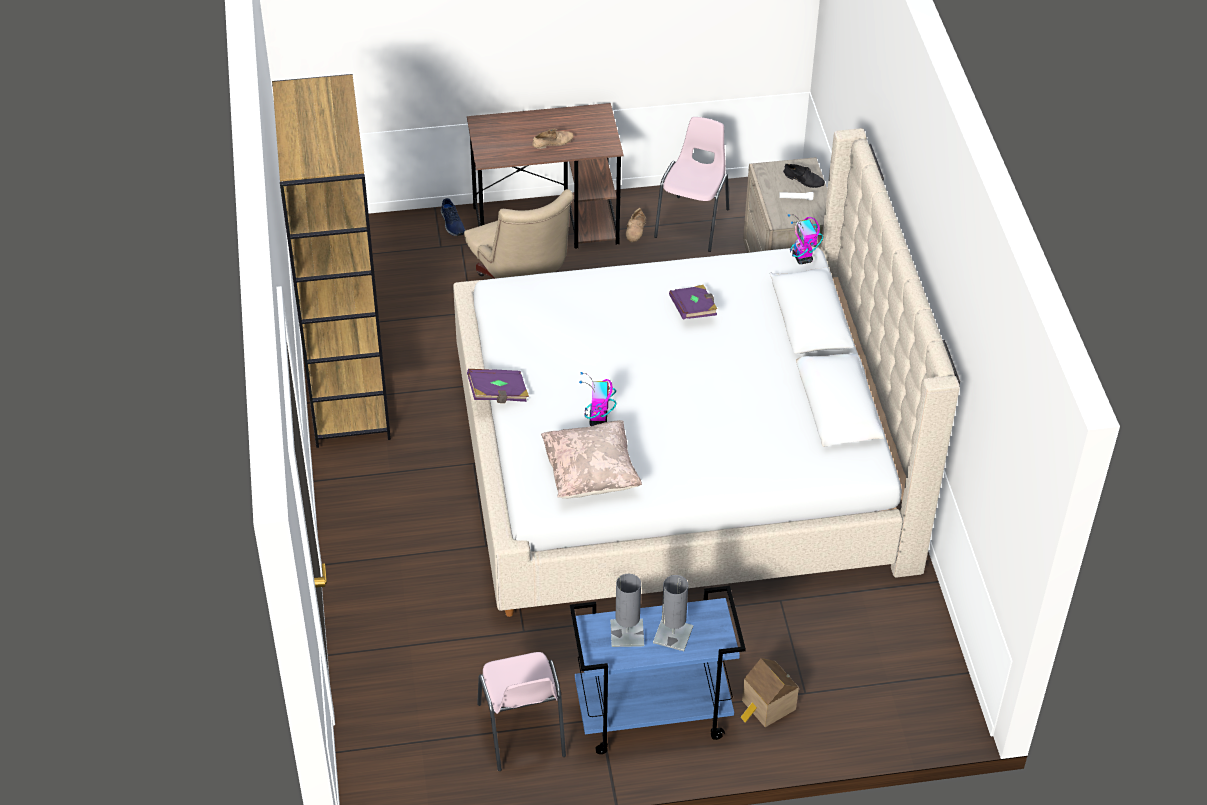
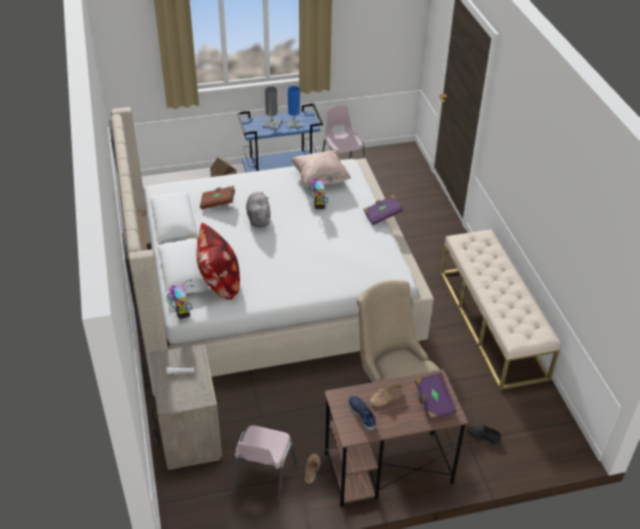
camera: 175 degrees right, 5 degrees down
brown bookcase [272,74,391,448] -> beige bench [440,229,561,390]
blue shoe [441,198,465,236] -> blue shoe moved to [349,396,377,431]
grey table lamp [611,574,644,647] -> blue table lamp [286,86,303,128]
purple book [669,285,717,320] -> purple book moved to [415,373,457,420]
black shoe [783,164,825,188] -> black shoe moved to [467,425,501,444]
none -> pillow [197,223,240,300]
none -> brown book [200,186,235,209]
none -> grey plush toy [246,192,271,227]

